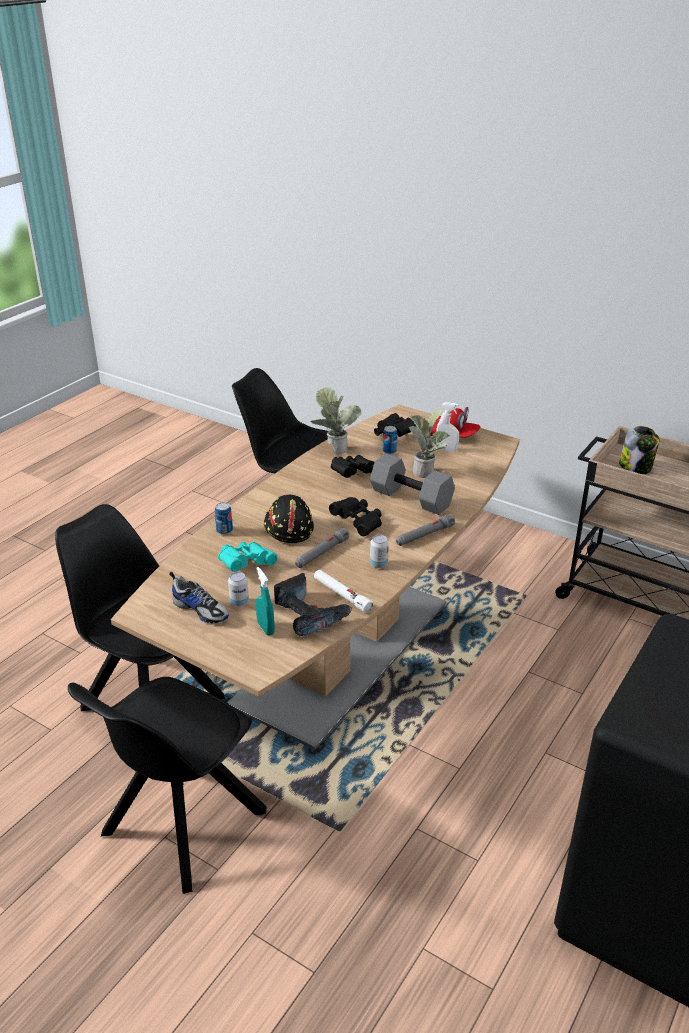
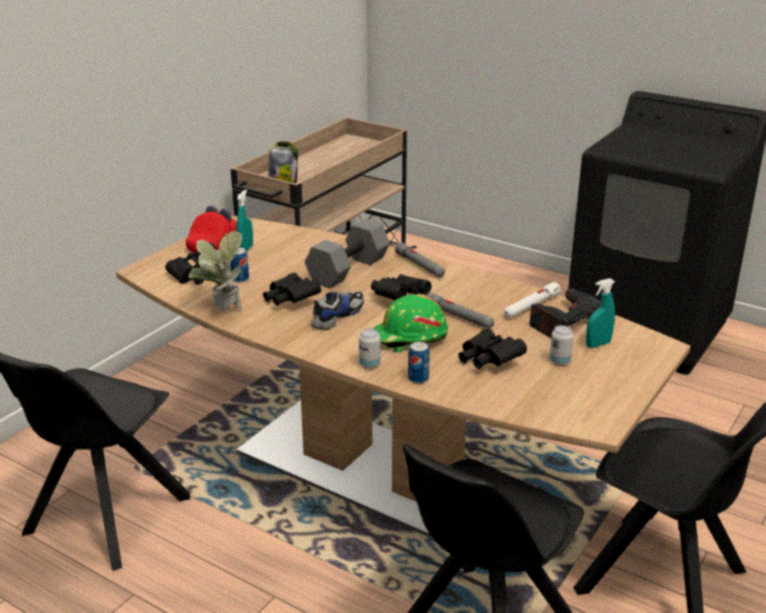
camera: 90 degrees left, 5 degrees down
shoe [169,572,229,623] -> shoe moved to [311,291,364,330]
turquoise binoculars [218,542,277,572] -> black binoculars [458,329,527,369]
black hard hat [264,495,314,543] -> green hard hat [374,295,448,352]
can [370,535,389,568] -> can moved to [359,328,381,369]
potted plant [409,409,450,478] -> none
white spray bottle [436,402,459,452] -> turquoise spray bottle [236,189,253,252]

